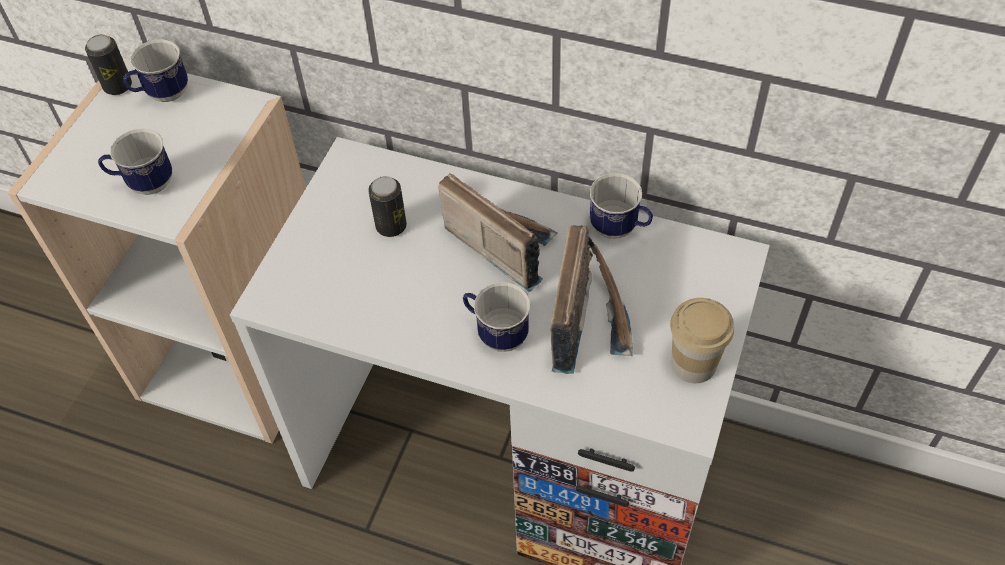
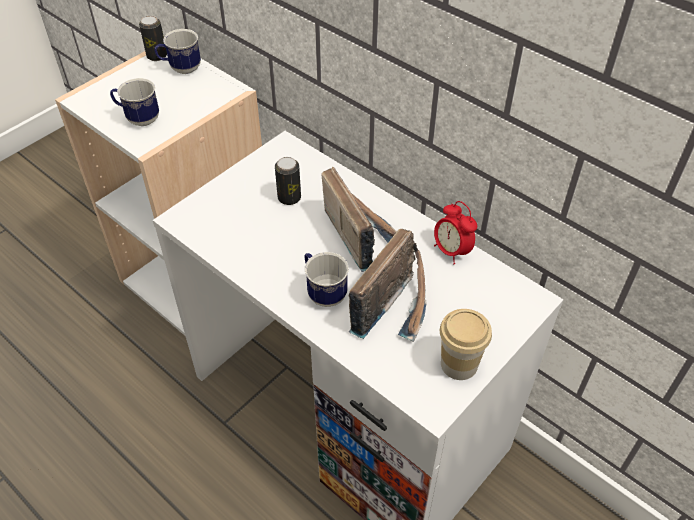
camera: 20 degrees right, 5 degrees down
mug [590,173,653,239] -> alarm clock [434,201,477,264]

